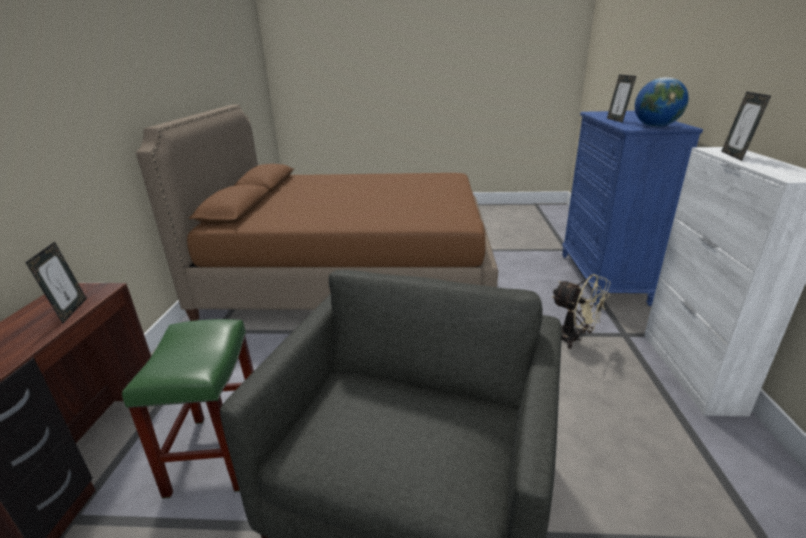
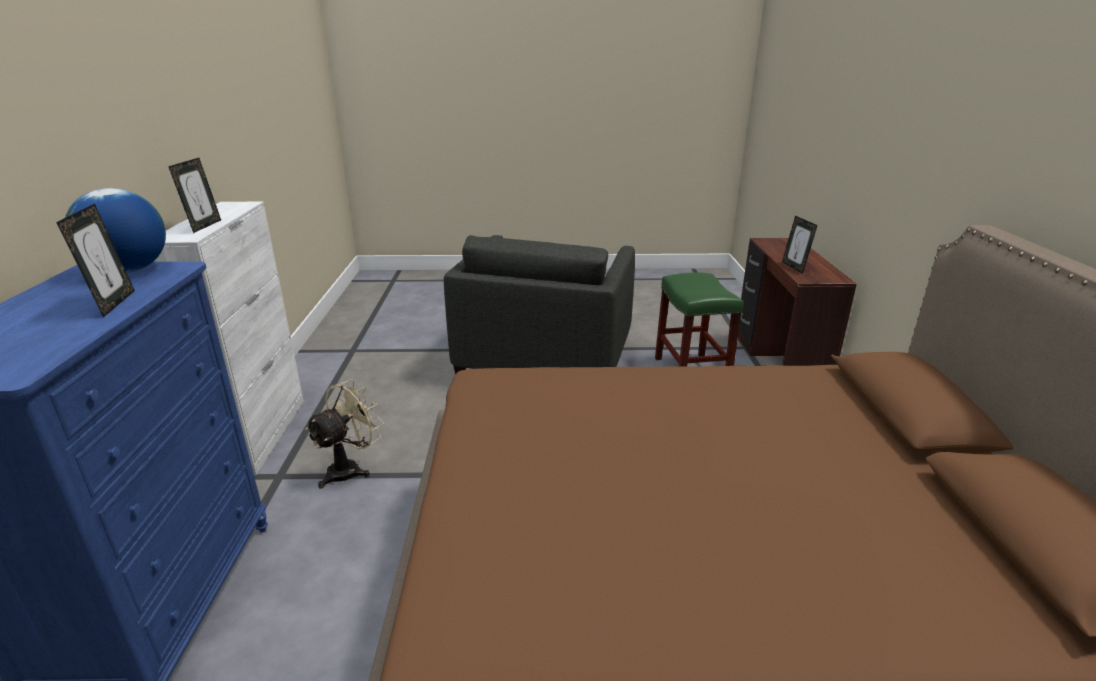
camera: 175 degrees right, 0 degrees up
beige fan [552,274,611,349] -> beige fan turned 90 degrees clockwise [305,379,384,489]

